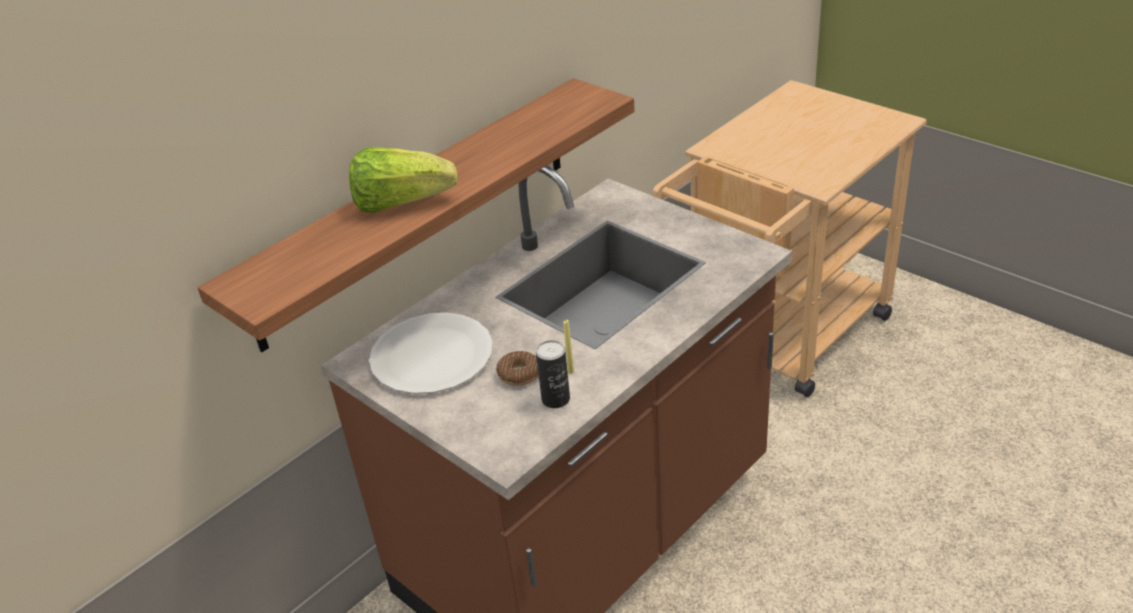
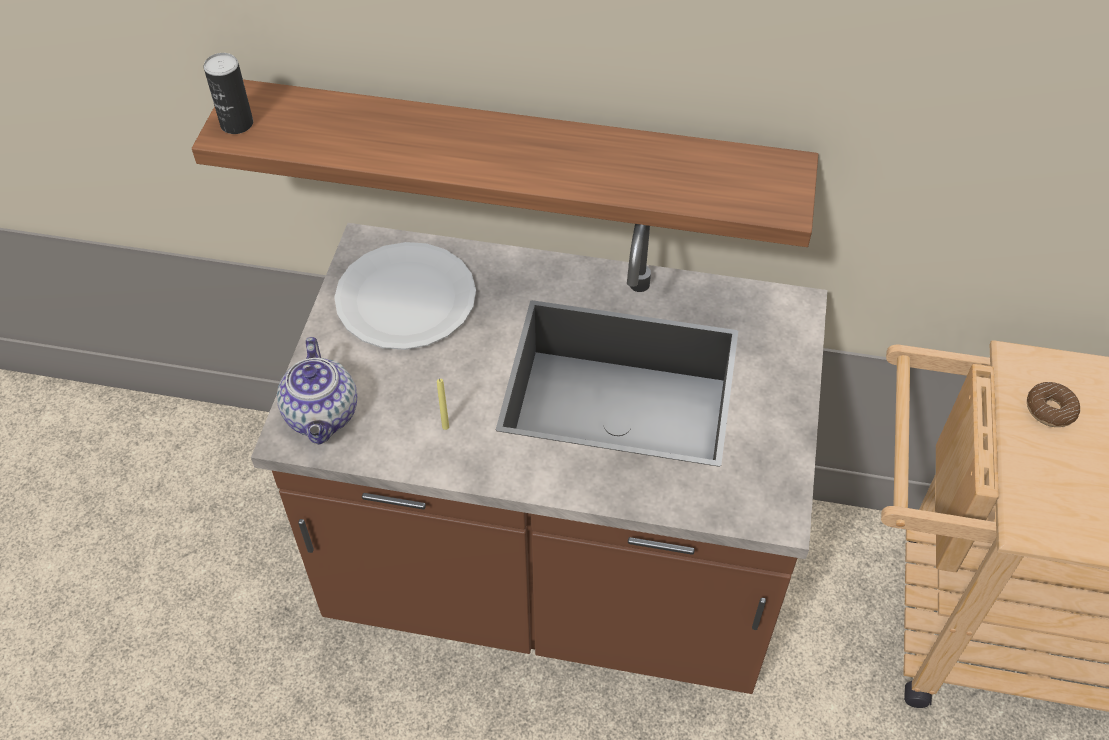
camera: 55 degrees right, 15 degrees up
lettuce [349,147,458,213] -> none
donut [496,351,539,386] -> donut moved to [1027,382,1080,427]
can [536,340,570,408] -> can moved to [204,53,253,134]
none -> teapot [277,337,357,444]

